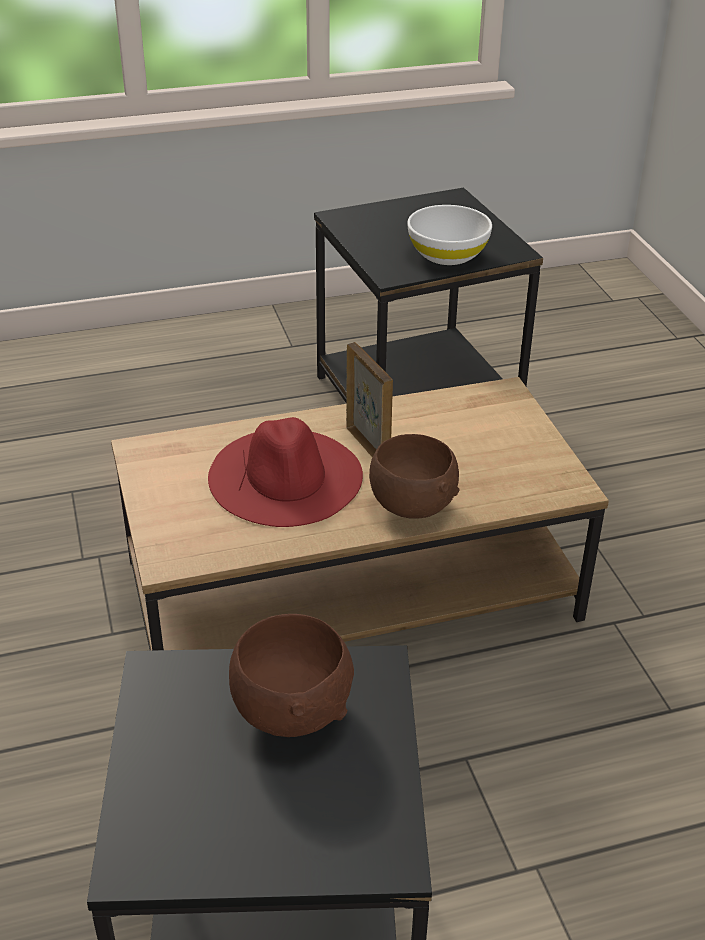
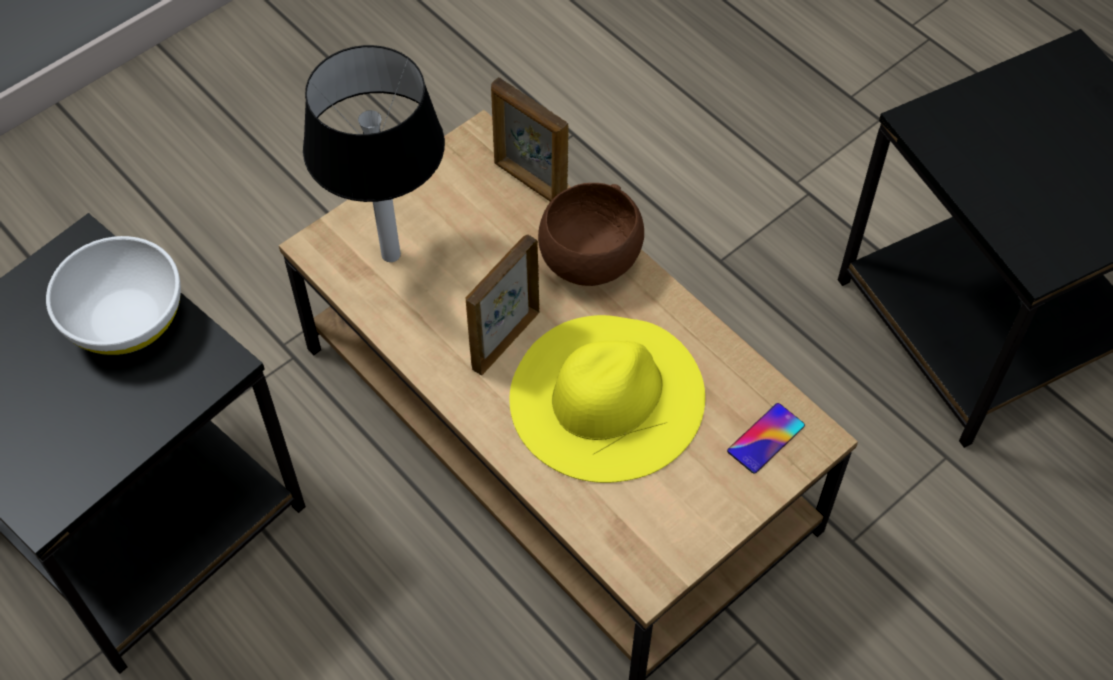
camera: 115 degrees left, 20 degrees up
red hat [208,417,363,527] -> yellow hat [510,315,705,483]
brown bowl [229,614,354,737] -> none
none -> table lamp [303,45,445,262]
none -> picture frame [491,77,569,202]
none -> phone [727,403,805,474]

